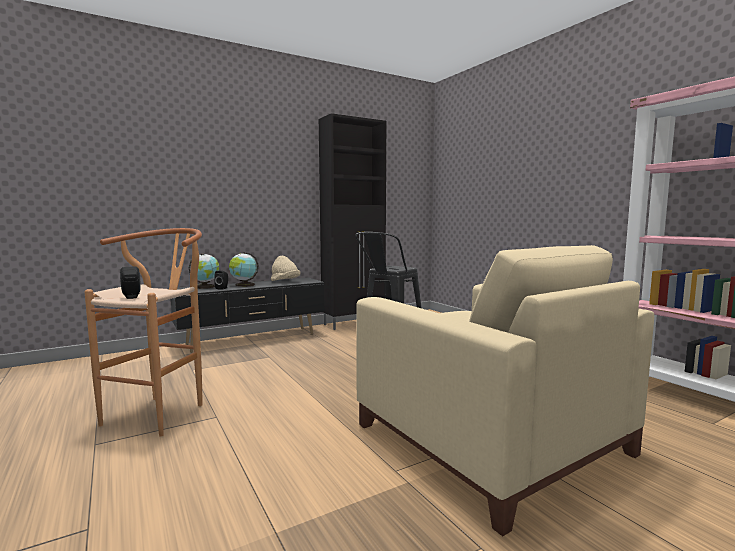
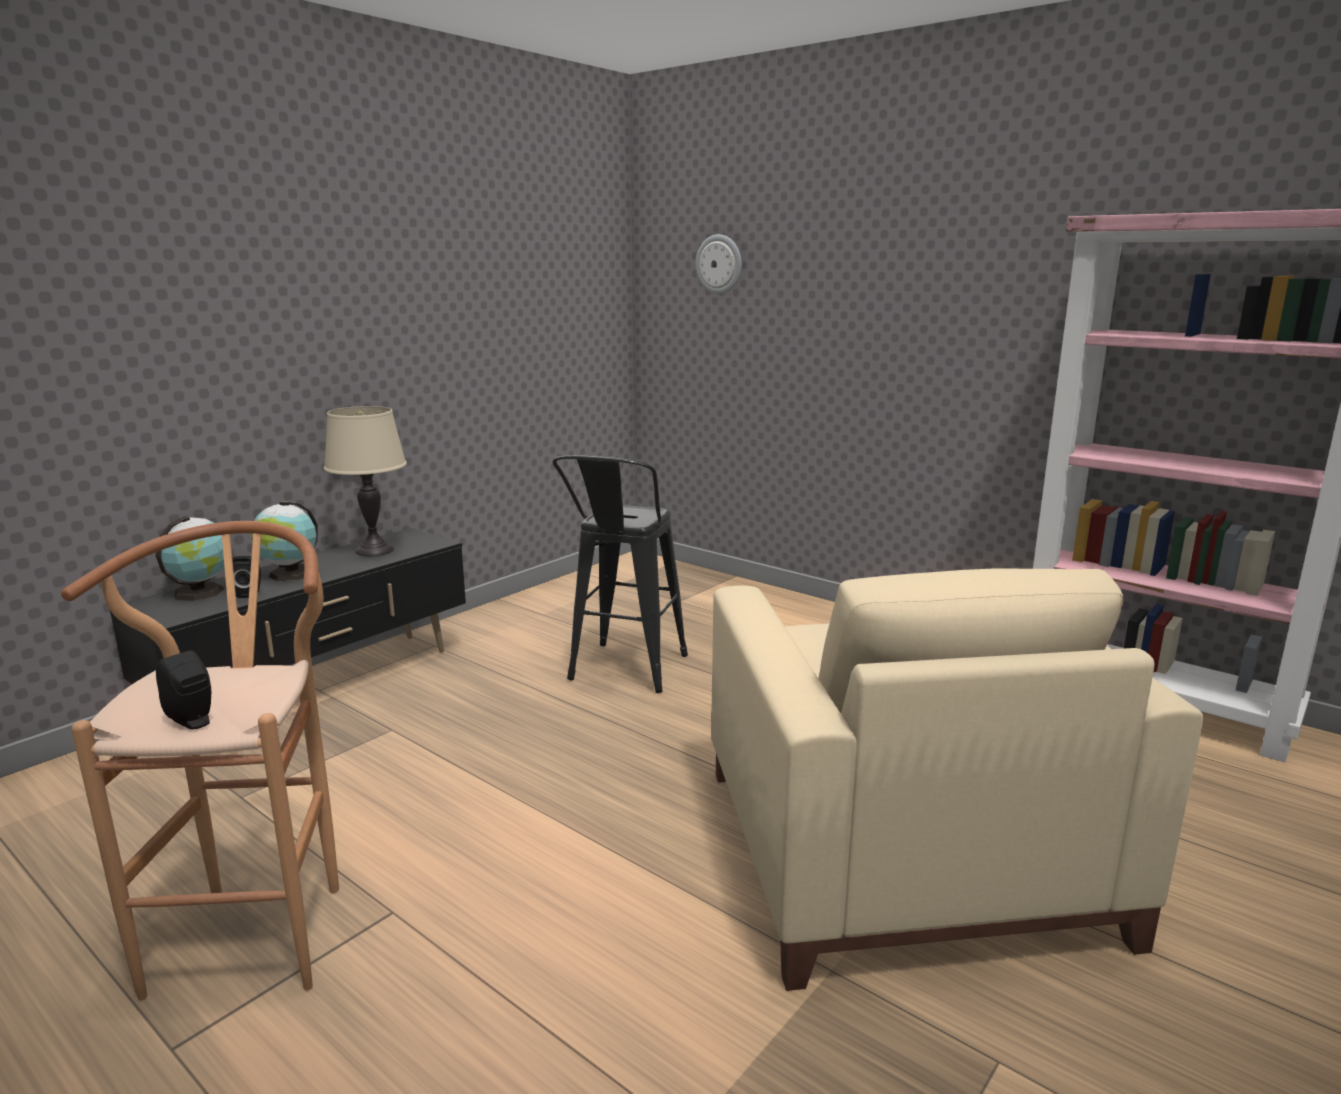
camera: 20 degrees left, 10 degrees up
beige hat [271,256,301,281] -> beige table lamp [324,406,407,556]
black cabinet [319,113,386,330] -> none
beige armchair [356,245,654,536] -> beige armchair turned 45 degrees clockwise [711,569,1203,991]
none -> wall clock [695,234,742,294]

